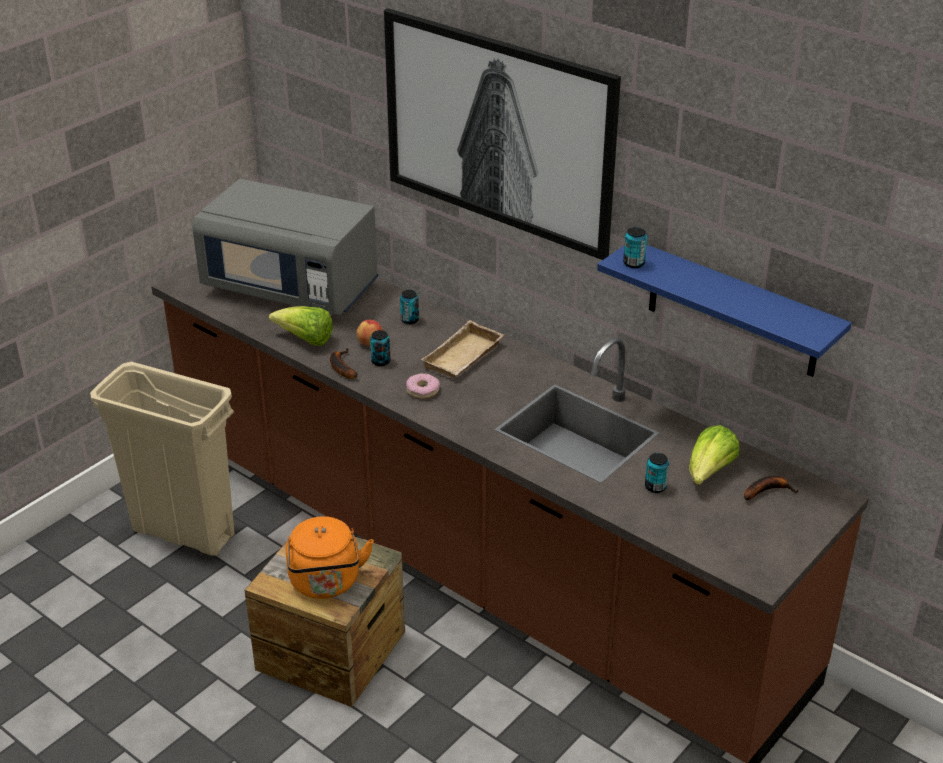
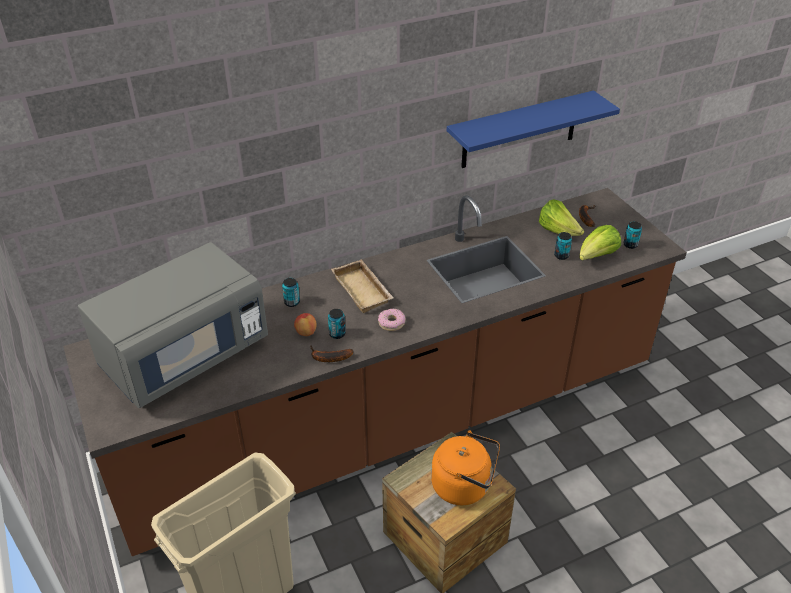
camera: 65 degrees left, 5 degrees up
lettuce [269,306,333,346] -> lettuce moved to [579,225,621,261]
picture [384,8,621,260] -> none
can [623,227,647,268] -> can moved to [623,221,642,249]

